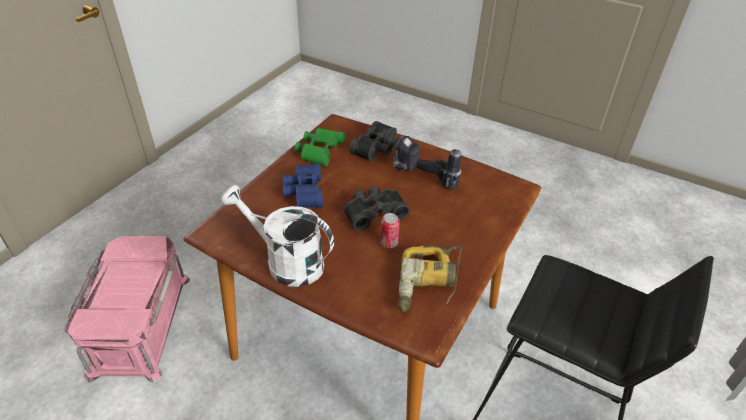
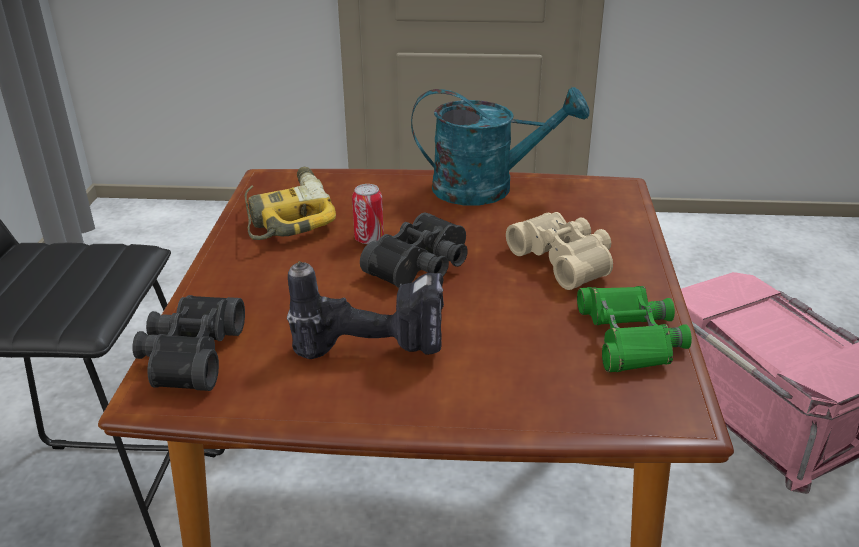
camera: 155 degrees right, 10 degrees down
white watering can [221,185,334,287] -> turquoise watering can [411,87,590,205]
blue binoculars [283,164,323,208] -> beige binoculars [506,212,613,290]
black binoculars [350,121,400,161] -> black binoculars moved to [132,295,245,391]

